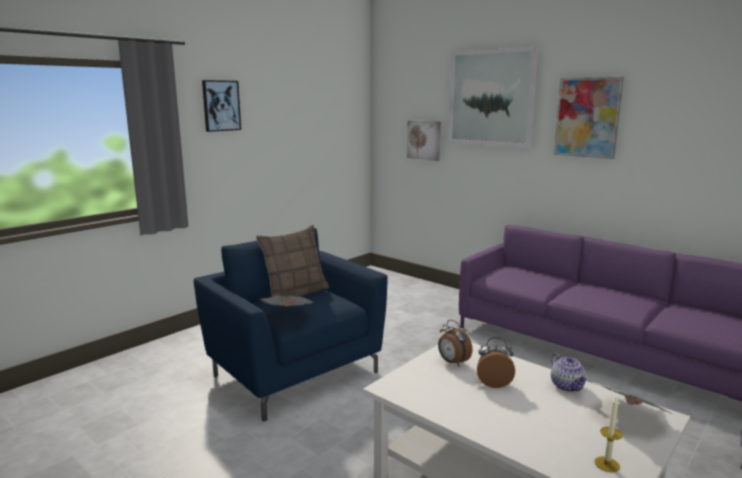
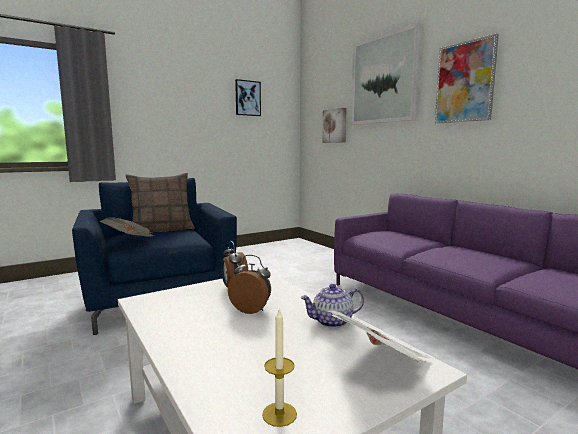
camera: 15 degrees right, 5 degrees down
picture [202,80,241,132] -> picture moved to [235,79,261,116]
teapot [551,353,588,392] -> teapot turned 75 degrees clockwise [300,284,364,328]

